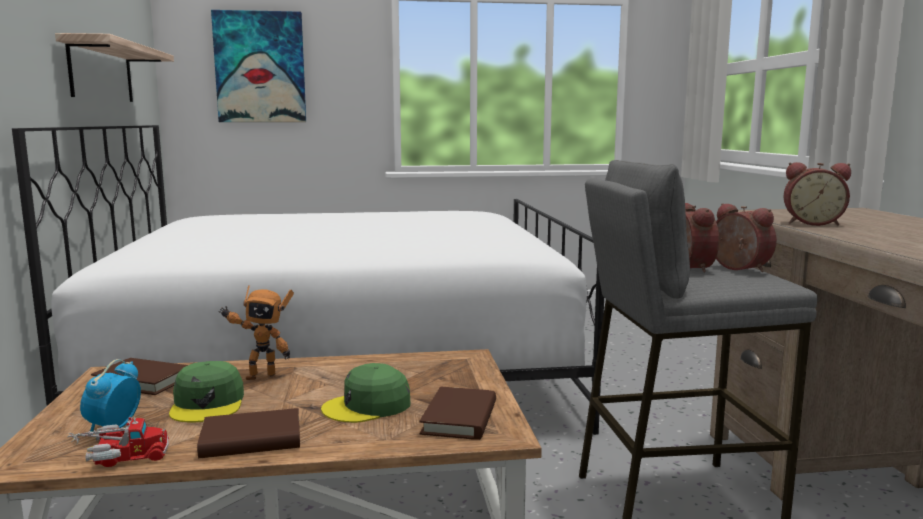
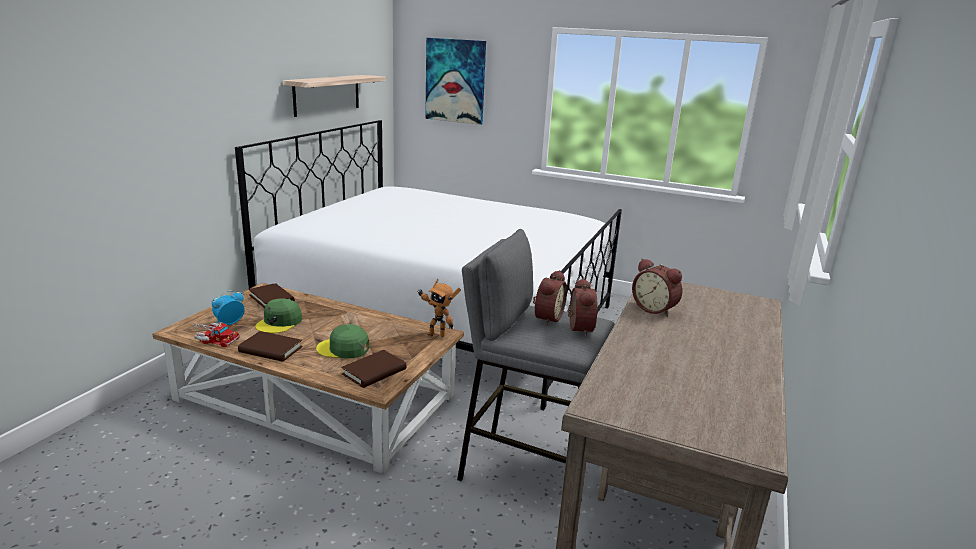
camera: 30 degrees right, 10 degrees up
toy robot [219,285,294,380] -> toy robot moved to [417,279,461,337]

